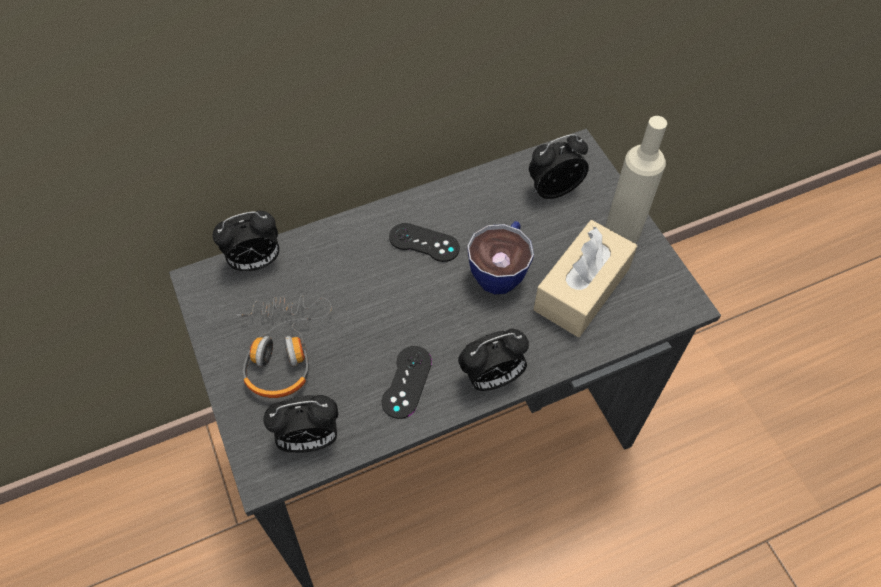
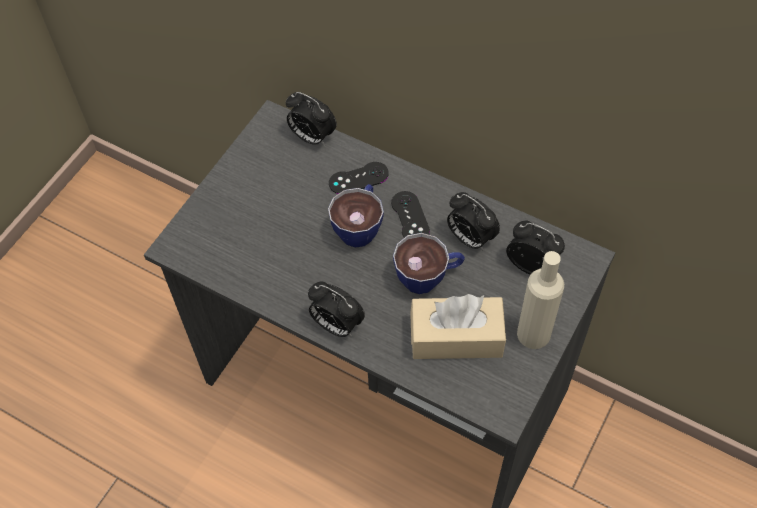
camera: 55 degrees right, 0 degrees up
headphones [236,295,332,398] -> none
alarm clock [263,395,338,453] -> alarm clock moved to [447,192,500,250]
black game controller [382,346,432,419] -> black game controller moved to [329,162,389,194]
none -> cup [328,184,384,247]

